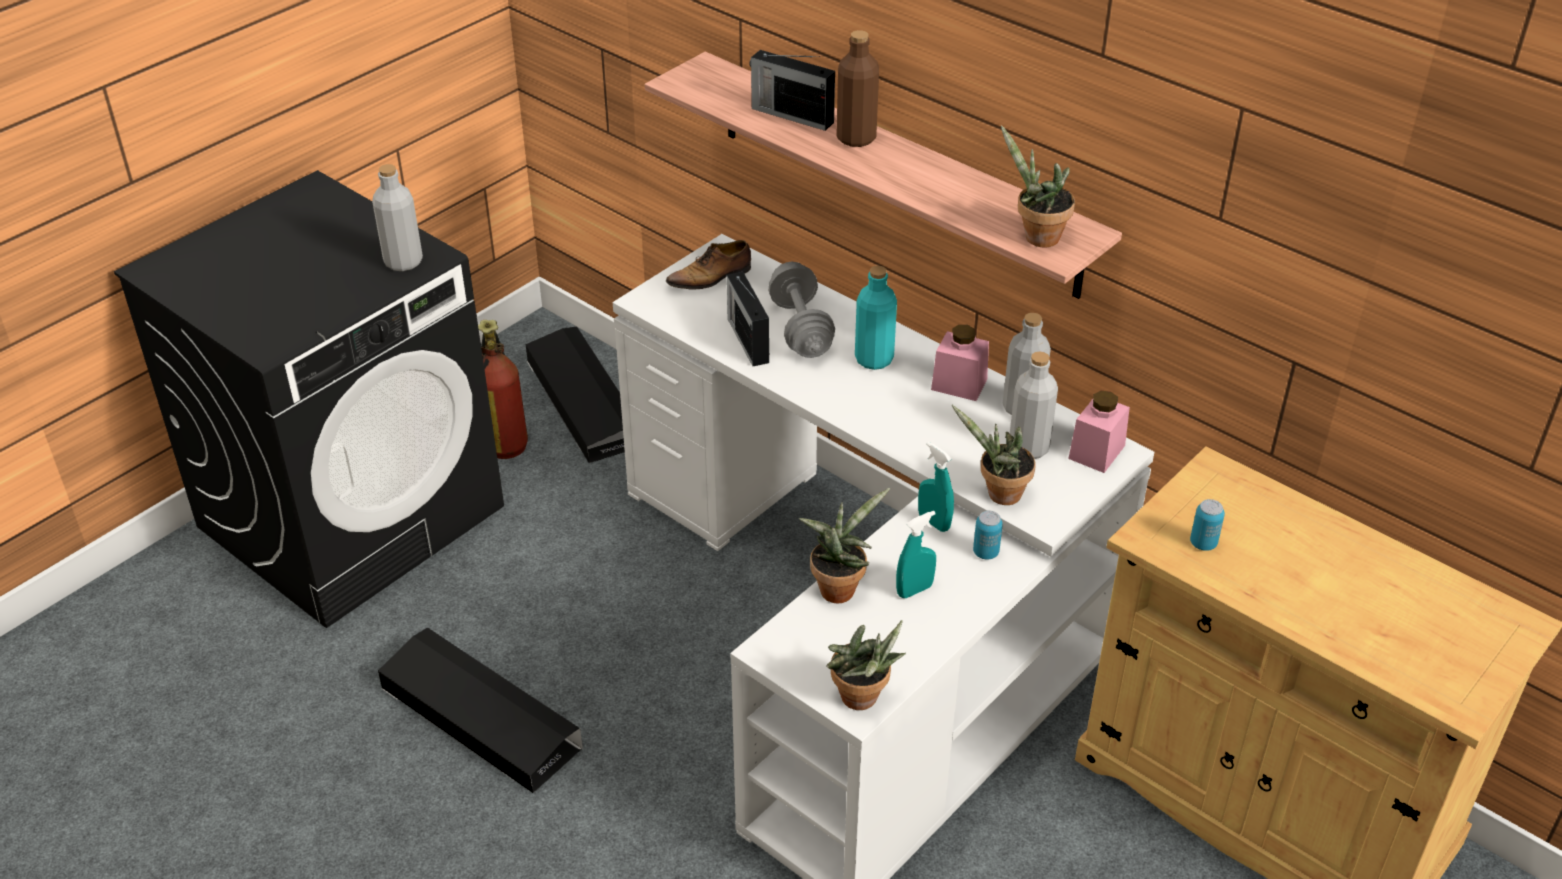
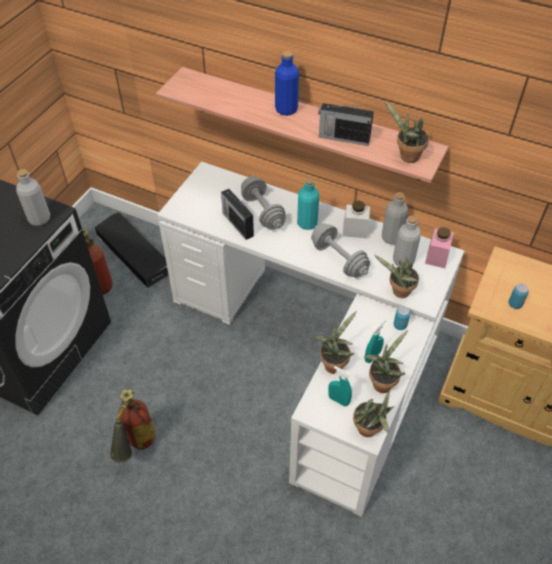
camera: 15 degrees left, 10 degrees up
black storage box [378,627,583,793] -> fire extinguisher [110,389,155,463]
shoe [666,240,751,290] -> none
radio [750,50,835,131] -> radio moved to [318,103,374,146]
brown bottle [836,30,879,147] -> blue bottle [275,51,299,116]
turquoise spray bottle [918,442,954,532] -> turquoise spray bottle moved to [328,366,352,406]
pink jar [931,325,989,401] -> white jar [343,201,370,239]
none -> grey dumbbell [311,223,370,278]
none -> potted plant [364,330,409,393]

